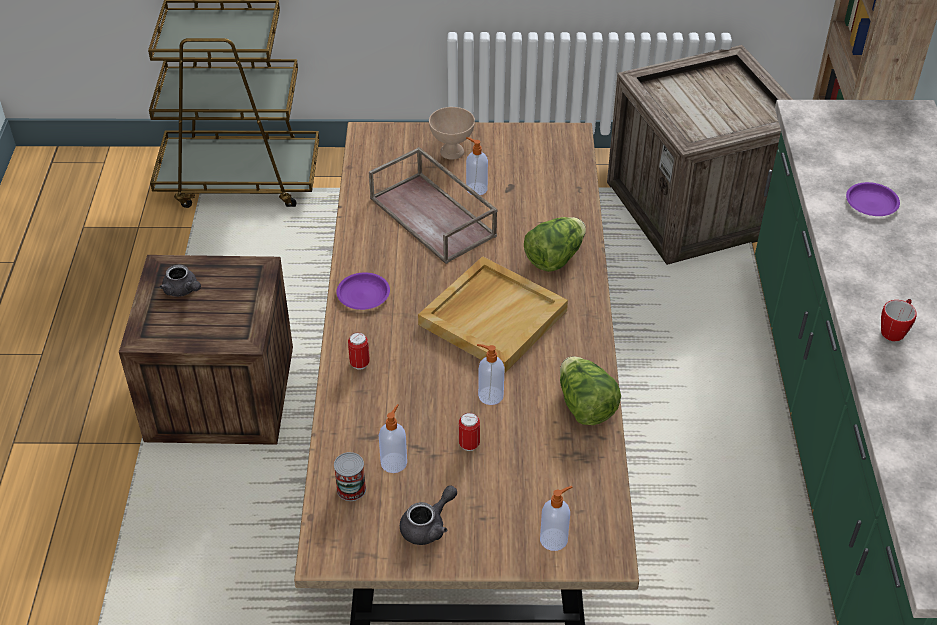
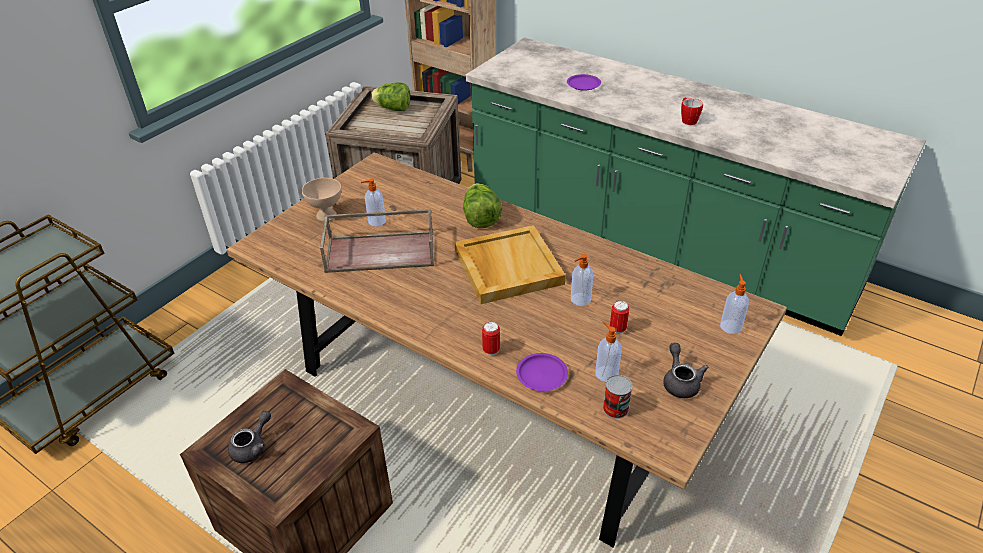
camera: 55 degrees left, 5 degrees down
grey teapot [159,265,201,297] -> grey teapot turned 45 degrees counterclockwise [228,411,271,463]
purple plate [336,272,390,310] -> purple plate moved to [516,353,568,391]
lettuce [560,356,621,425] -> lettuce moved to [371,82,410,111]

